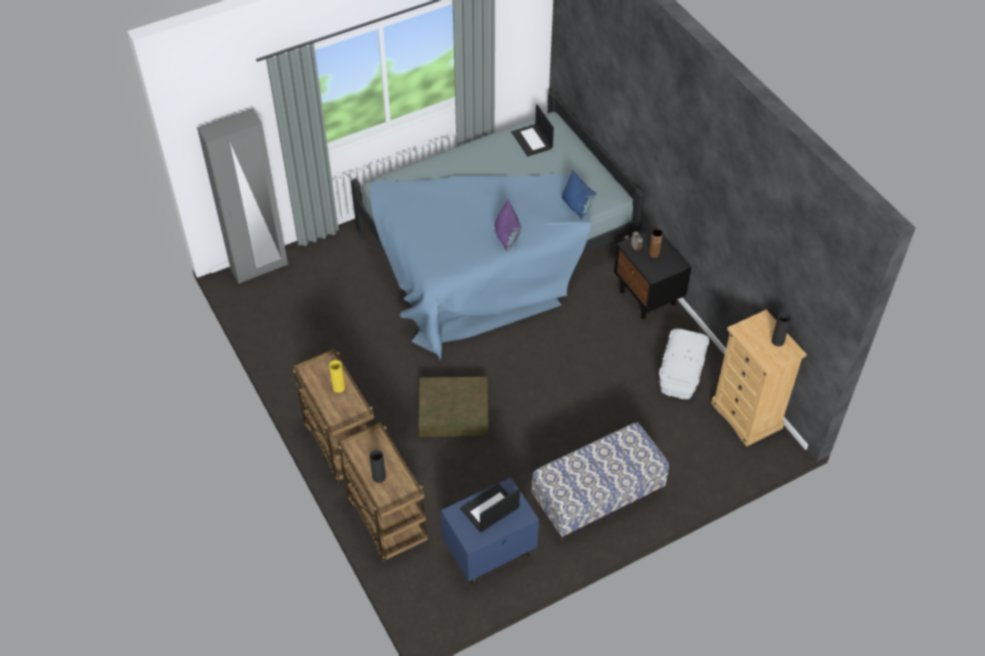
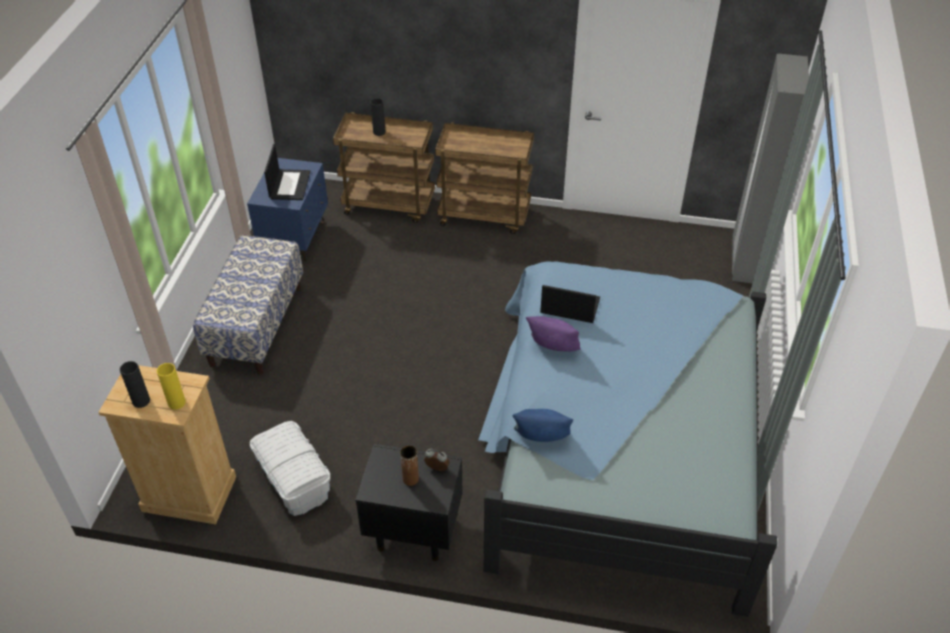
camera: 130 degrees right, 5 degrees down
yellow vase [329,360,345,393] -> yellow vase moved to [157,363,186,410]
brown storage box [418,377,489,437] -> none
laptop [511,104,554,156] -> laptop moved to [540,285,600,323]

